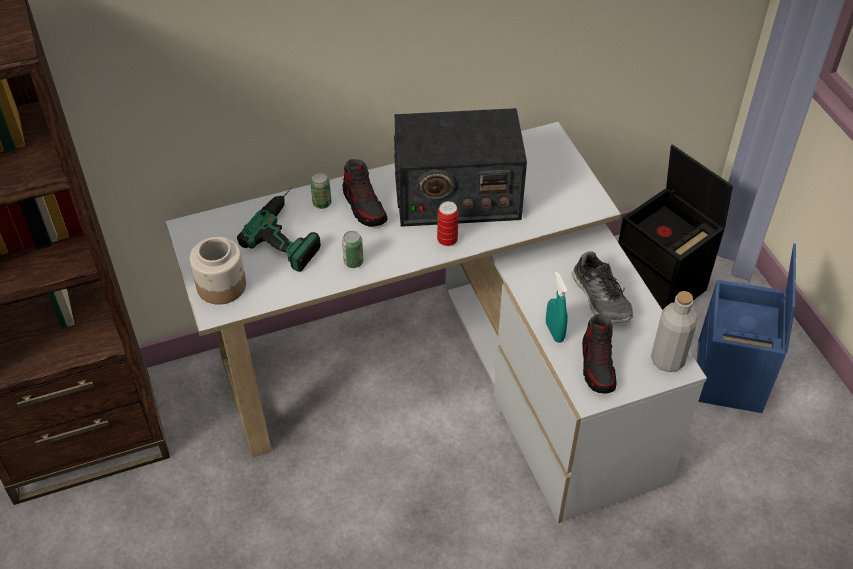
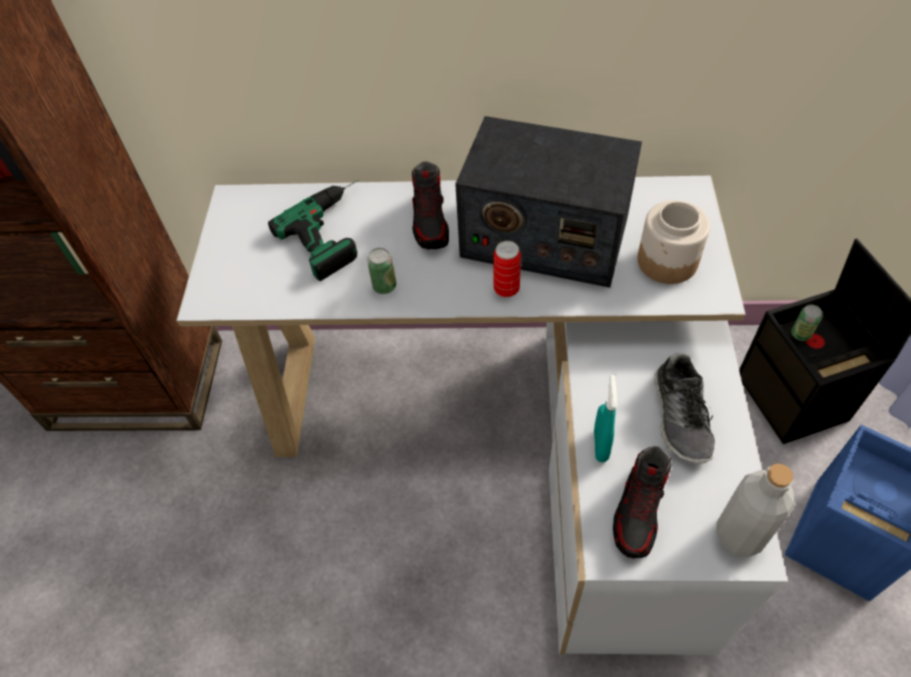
camera: 25 degrees right, 5 degrees up
jar [190,237,246,305] -> jar moved to [637,200,710,284]
can [310,172,331,209] -> can moved to [791,305,822,341]

